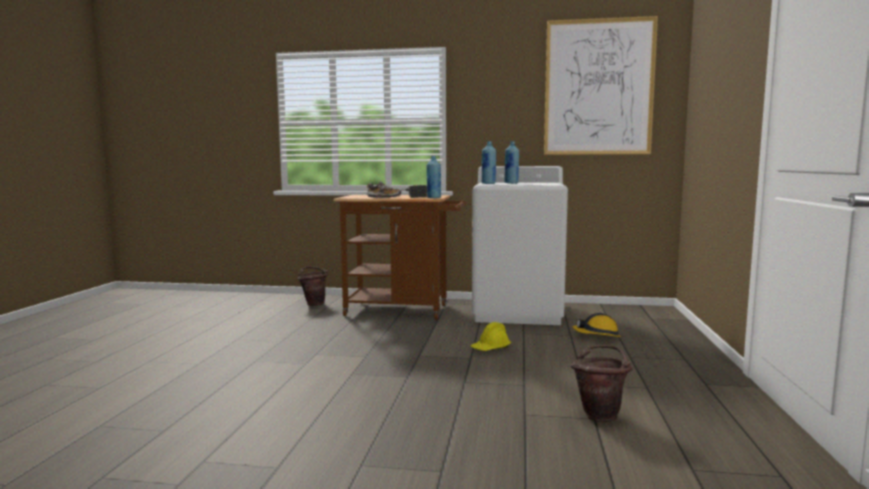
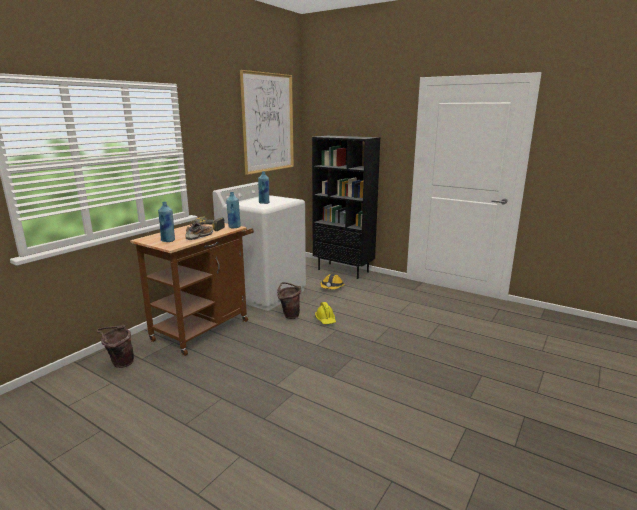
camera: 65 degrees left, 10 degrees up
blue bottle [481,141,496,184] -> blue bottle moved to [158,202,175,242]
brown bucket [571,345,633,422] -> brown bucket moved to [277,282,301,319]
none -> black bookcase [312,136,380,279]

